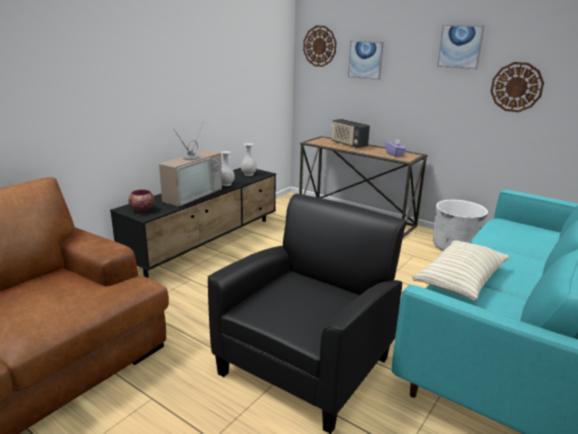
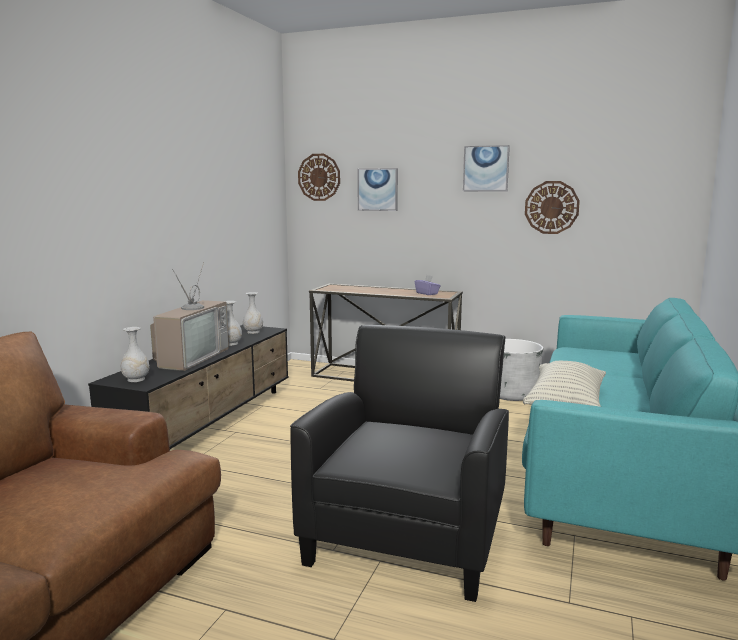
camera: 15 degrees left, 10 degrees down
bowl [128,189,154,213] -> white vase [121,327,150,382]
radio [331,119,370,148] -> none

